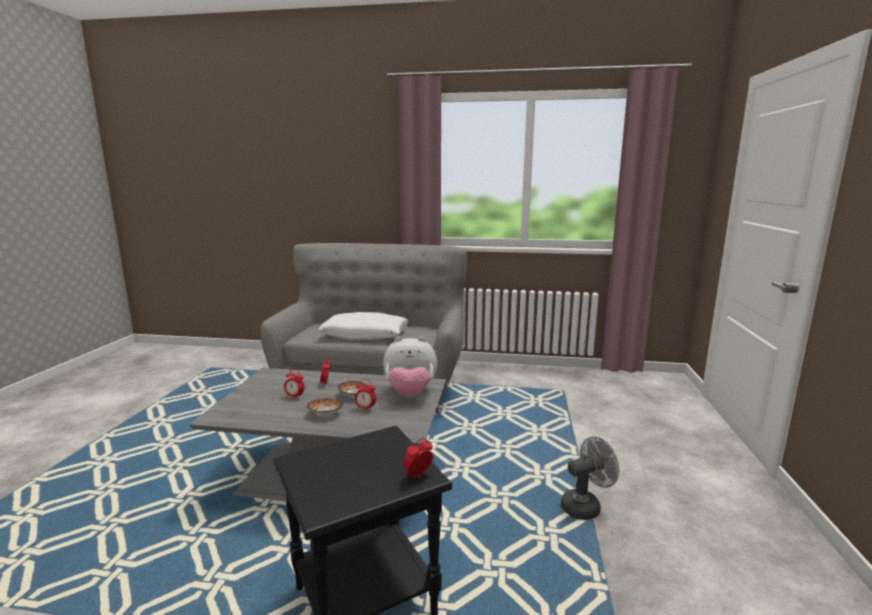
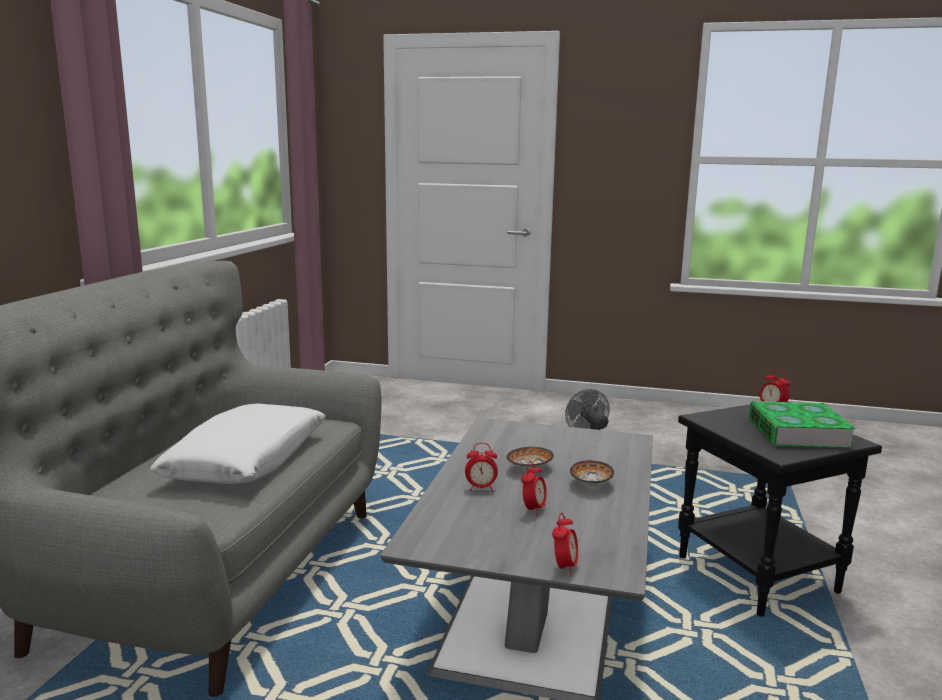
camera: 85 degrees left, 0 degrees up
alarm clock [355,379,376,412] -> alarm clock moved to [552,512,578,576]
plush toy [383,337,437,397] -> none
none -> book [749,401,856,448]

